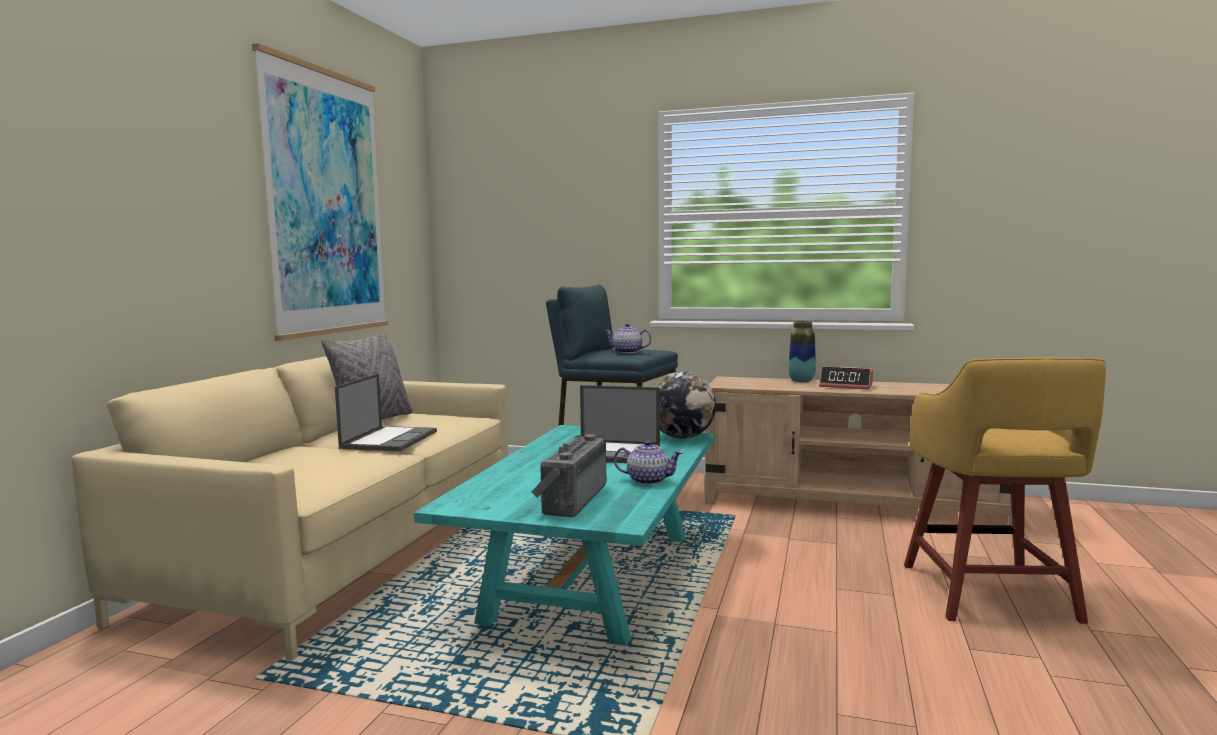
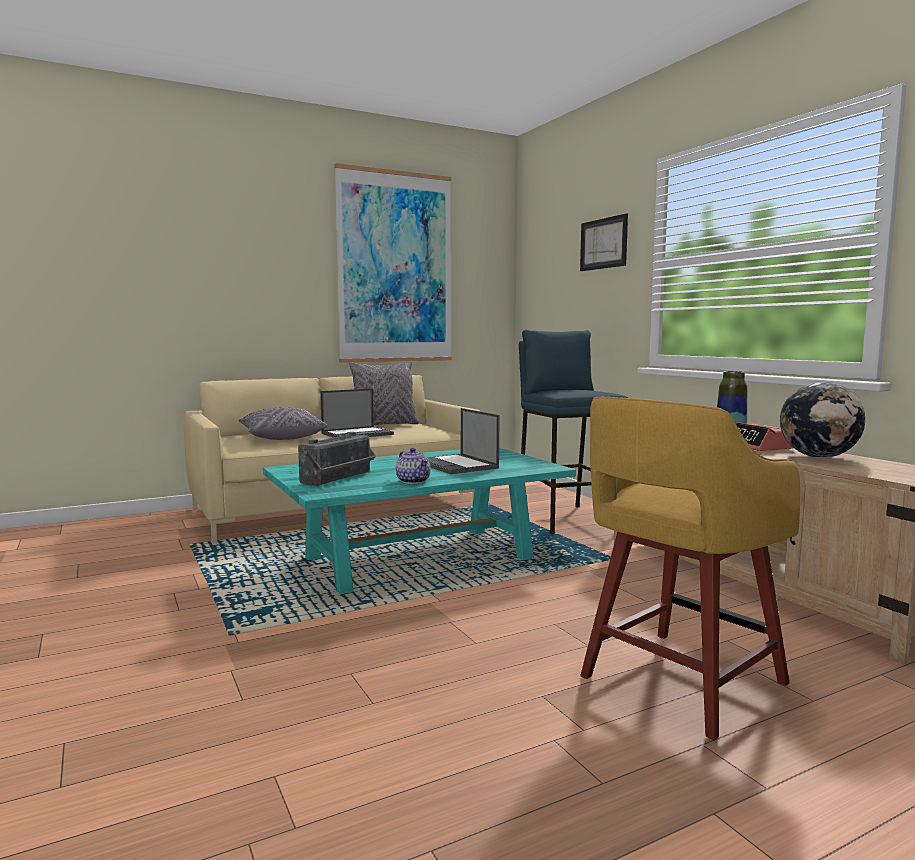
camera: 45 degrees right, 0 degrees up
radio [531,434,606,517] -> radio turned 150 degrees clockwise [298,432,376,486]
teapot [604,323,652,353] -> none
globe [654,372,716,439] -> globe moved to [780,382,865,458]
none -> grey pillow [239,407,328,440]
none -> picture [580,213,628,271]

